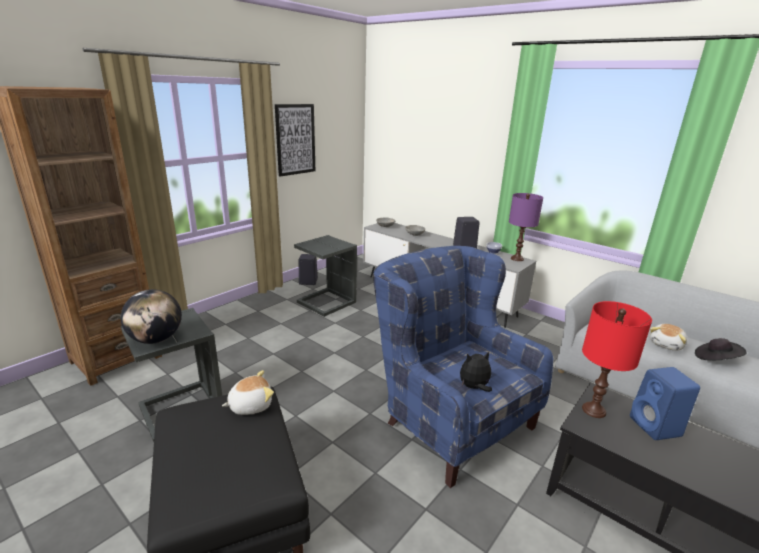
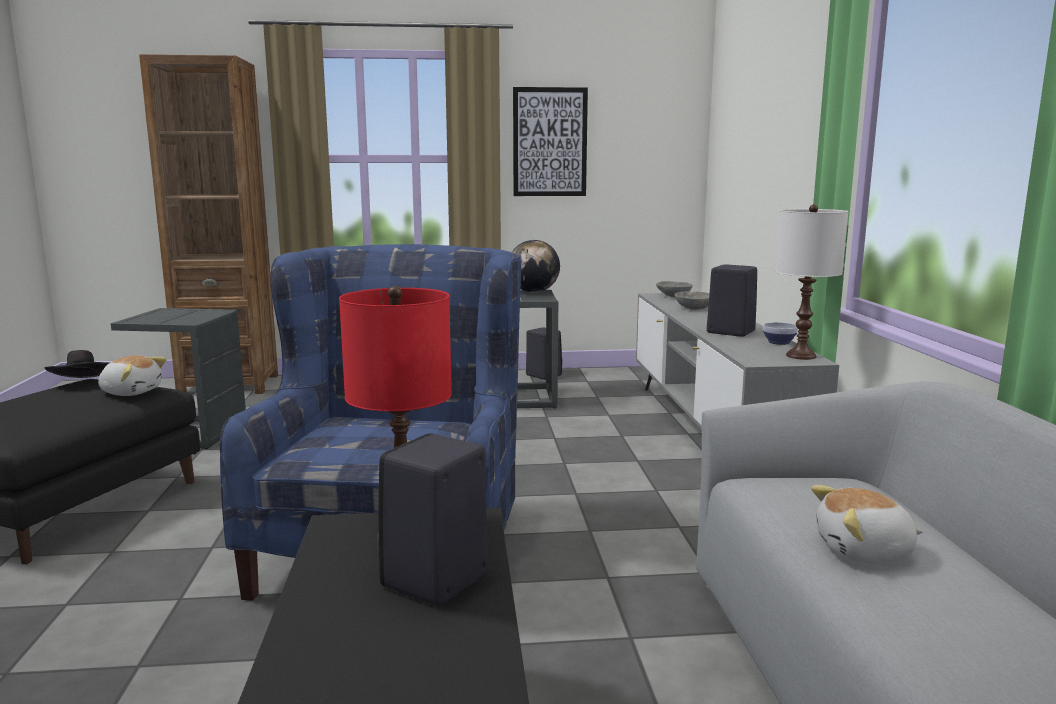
camera: 45 degrees right, 10 degrees down
globe [121,289,182,344] -> globe moved to [512,240,560,293]
plush toy [460,352,492,392] -> none
purple table lamp [509,193,543,261] -> white table lamp [775,205,848,360]
blue speaker [630,367,700,440] -> black speaker [377,433,489,606]
black hat [695,338,746,360] -> black hat moved to [44,350,109,378]

